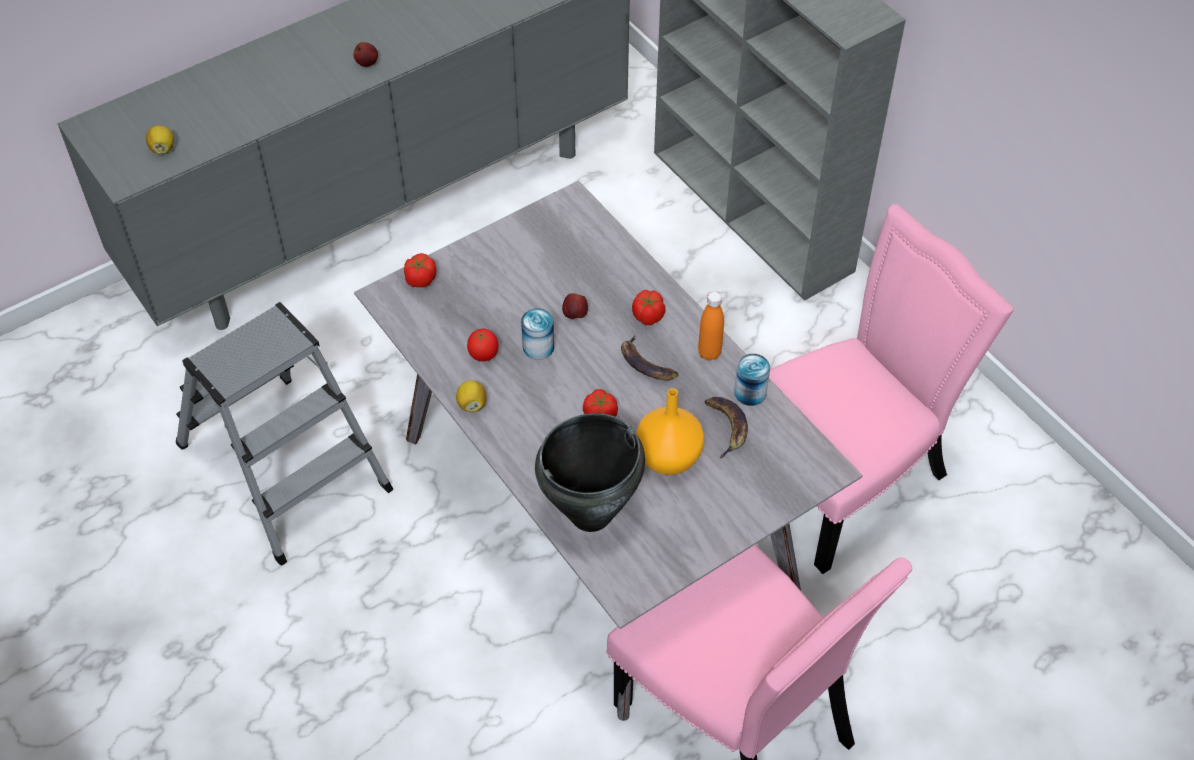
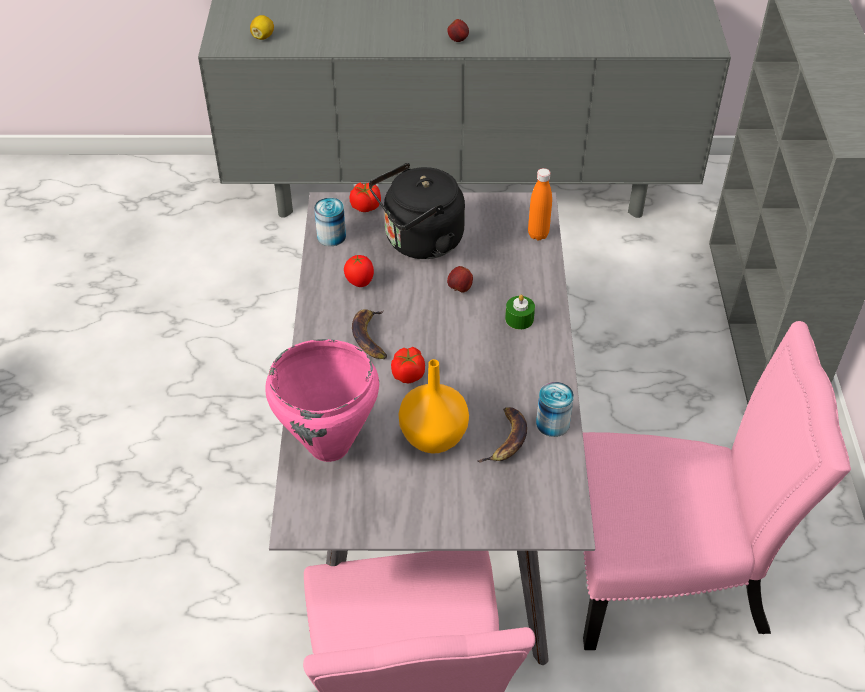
camera: 35 degrees right, 5 degrees down
grey step ladder [176,302,393,565] -> none
lemon [456,380,487,412] -> none
can [521,308,554,360] -> can moved to [314,198,346,246]
black cooking pot [535,413,645,532] -> pink cooking pot [266,339,379,462]
banana [621,335,679,380] -> banana moved to [352,309,387,359]
tomato [632,290,666,325] -> green candle [505,295,535,330]
orange bottle [698,291,724,361] -> orange bottle moved to [528,168,552,240]
none -> black kettle [369,163,465,259]

